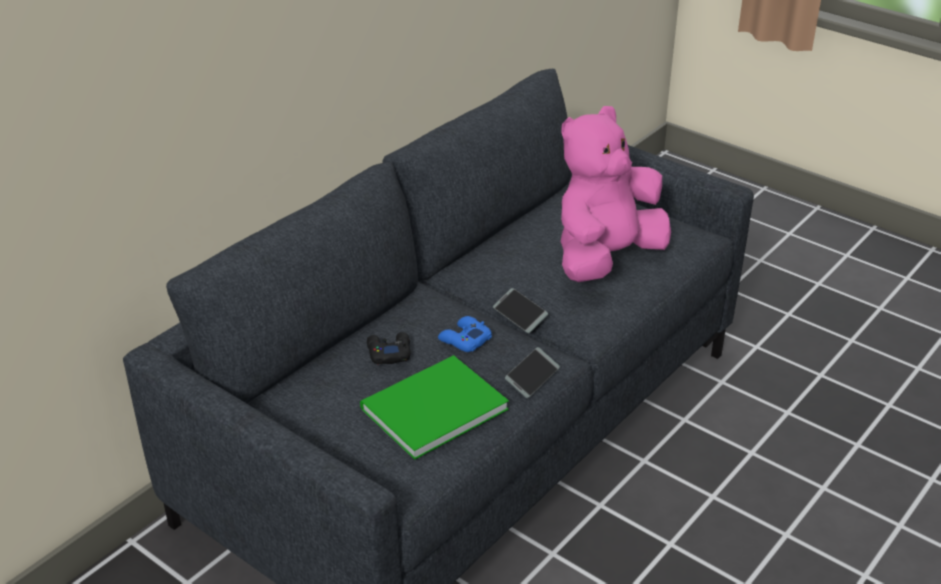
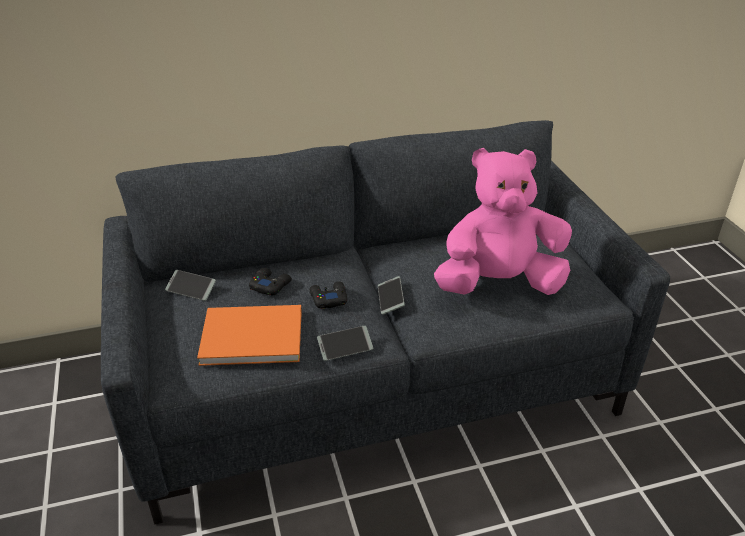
camera: 35 degrees right, 0 degrees up
green book [360,355,509,460] -> orange book [197,305,302,366]
blue game controller [438,316,492,352] -> black game controller [310,281,347,309]
none -> phone [165,270,216,301]

